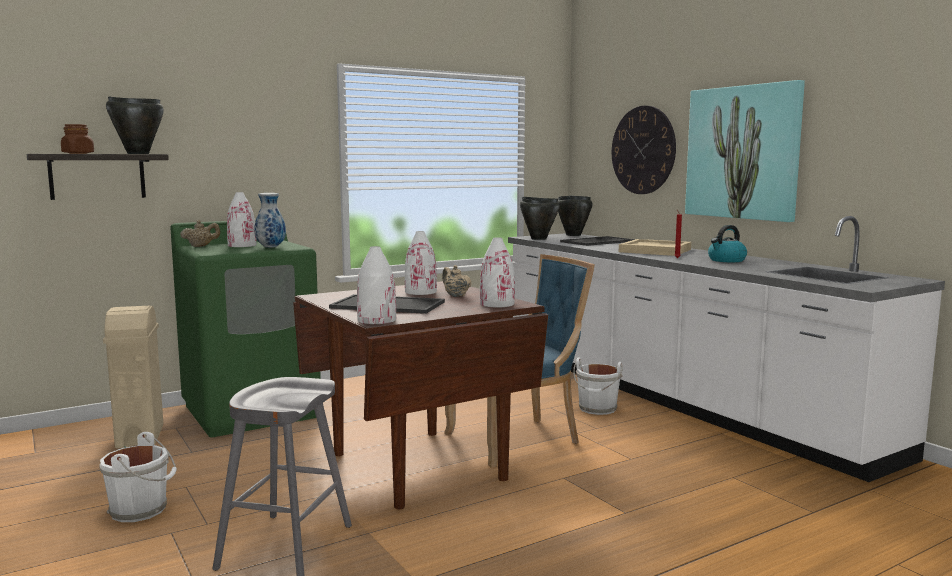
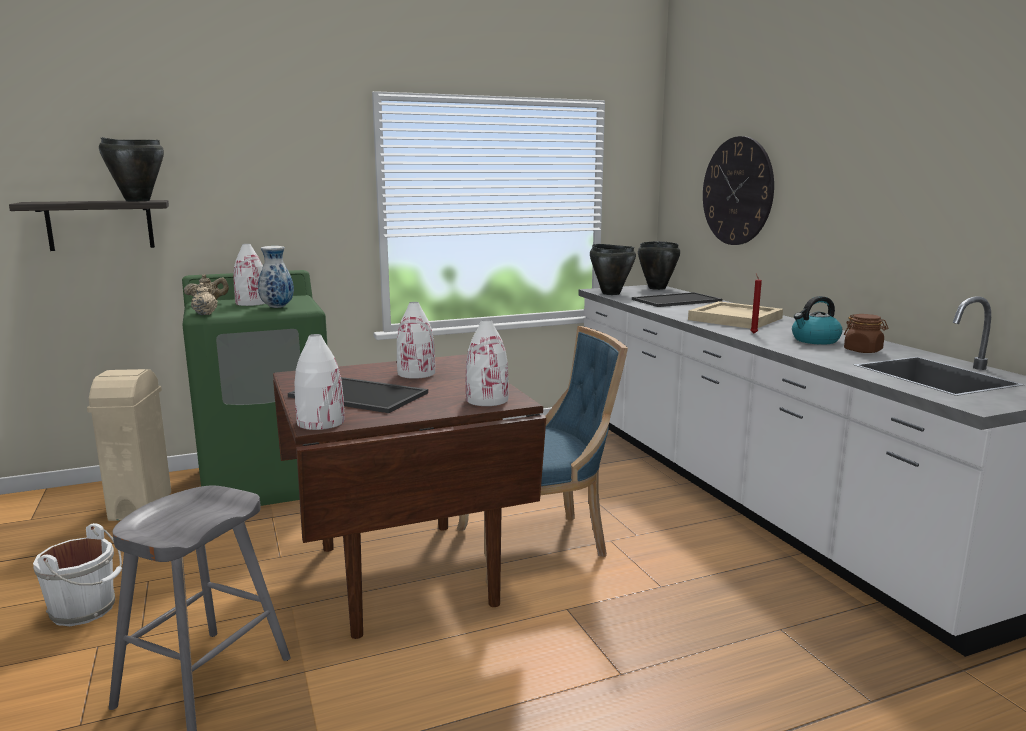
camera: 10 degrees right, 5 degrees up
brown jar [61,124,94,154] -> brown jar moved to [844,314,888,353]
beige teapot [442,265,472,297] -> beige teapot moved to [191,282,218,315]
white bucket [573,358,623,415] -> none
picture [685,80,805,222] -> none

